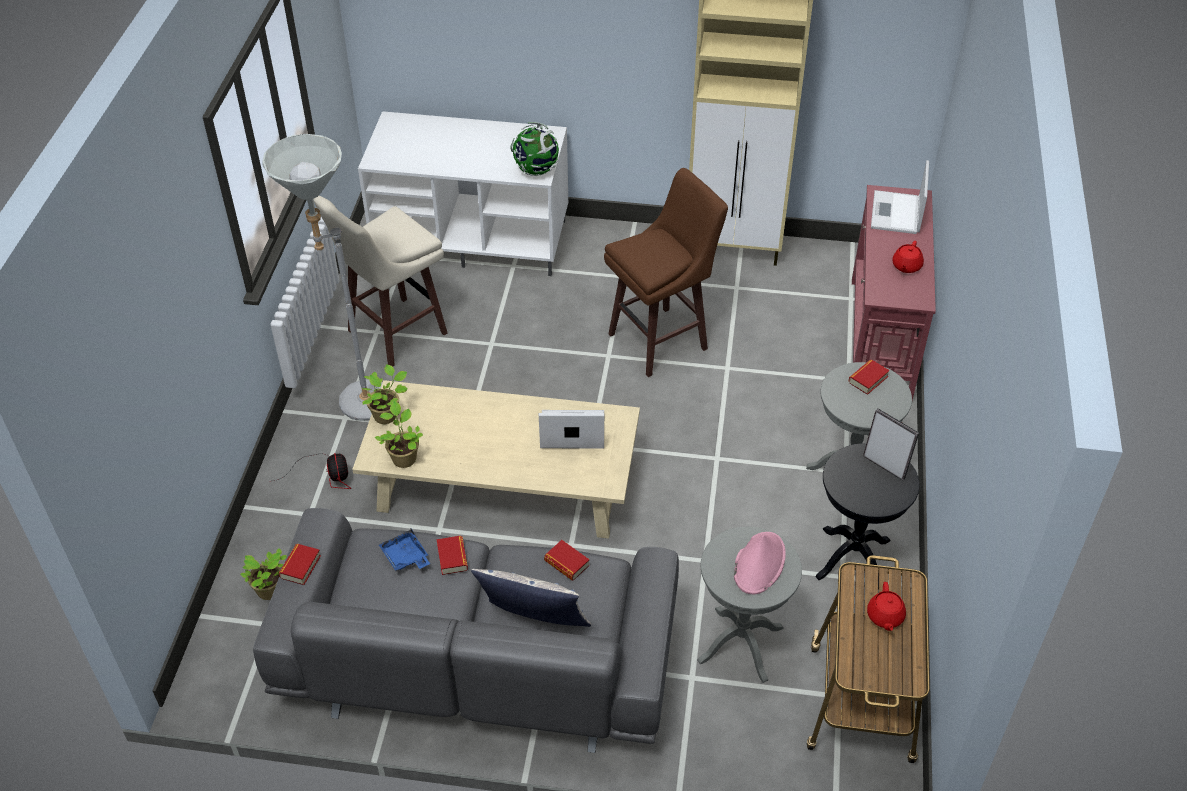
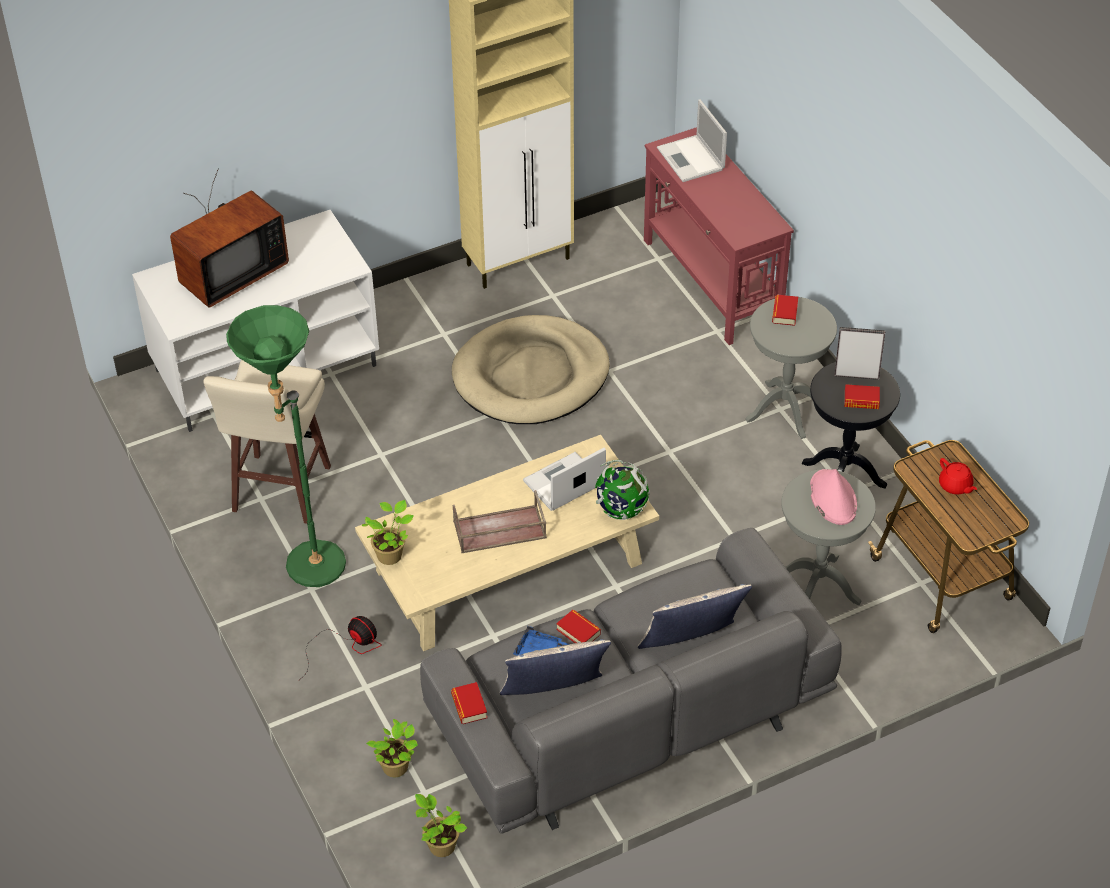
camera: 35 degrees left, 0 degrees up
grey floor lamp [262,134,383,421] -> green floor lamp [226,305,346,587]
potted plant [375,401,423,468] -> potted plant moved to [415,794,467,857]
globe [511,122,559,176] -> globe moved to [595,460,650,520]
book [544,540,590,580] -> book moved to [844,384,880,409]
brown stool [604,168,728,377] -> beige dog bed [452,315,610,424]
red teapot [892,241,924,273] -> none
none -> television [170,169,289,307]
none -> brown tray [453,490,547,553]
none -> pillow [500,639,611,695]

